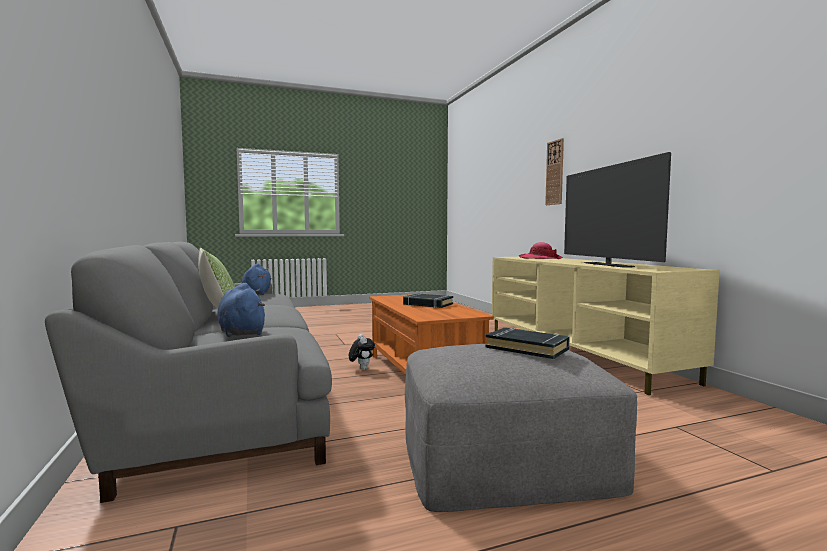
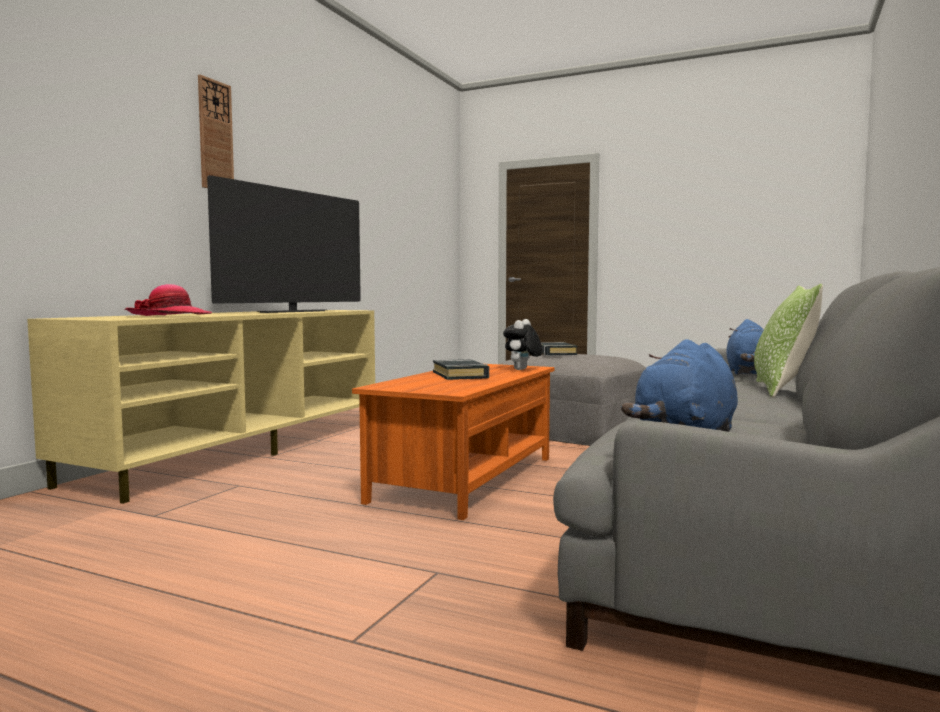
camera: 135 degrees left, 0 degrees up
plush toy [349,334,375,370] -> plush toy moved to [503,319,542,370]
wall clock [545,138,564,205] -> wall clock moved to [198,75,234,188]

